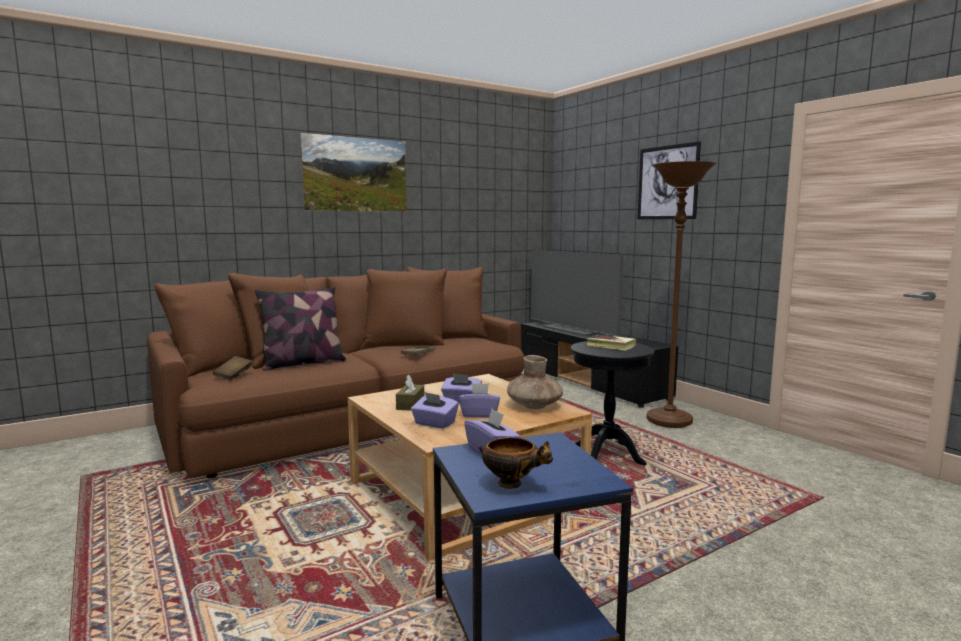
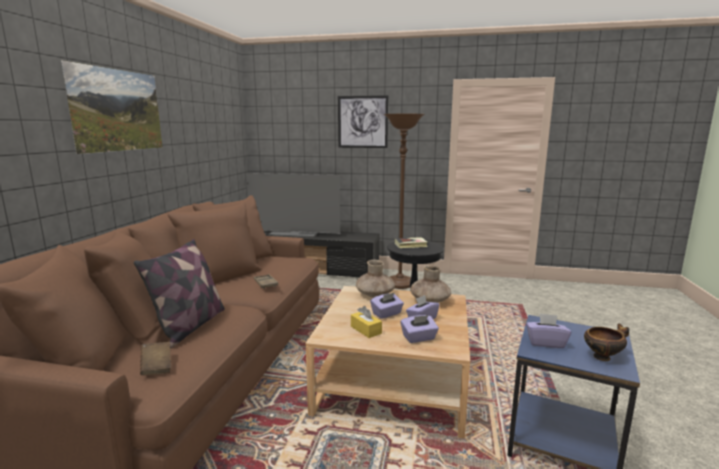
camera: 45 degrees left, 5 degrees up
brown tissue box [396,374,424,411] -> yellow tissue box [351,306,382,338]
none -> brown vase [356,260,395,298]

